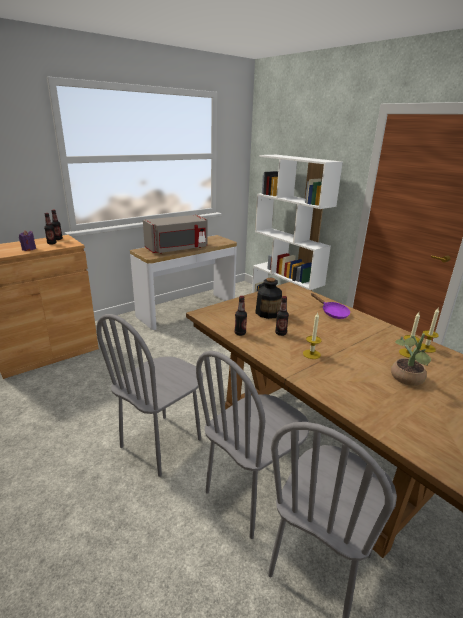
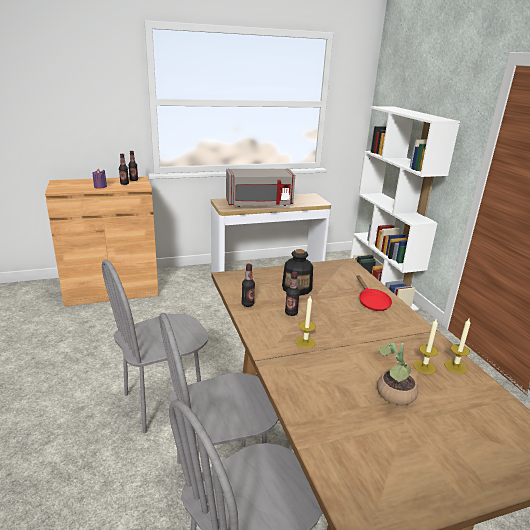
camera: 20 degrees right, 0 degrees up
purple frying pan [311,293,350,319] -> red frying pan [357,275,392,311]

